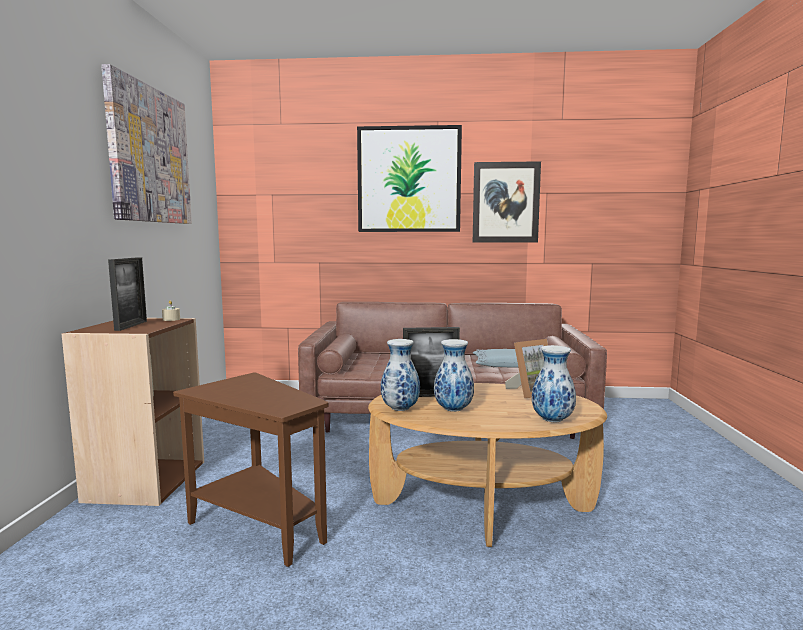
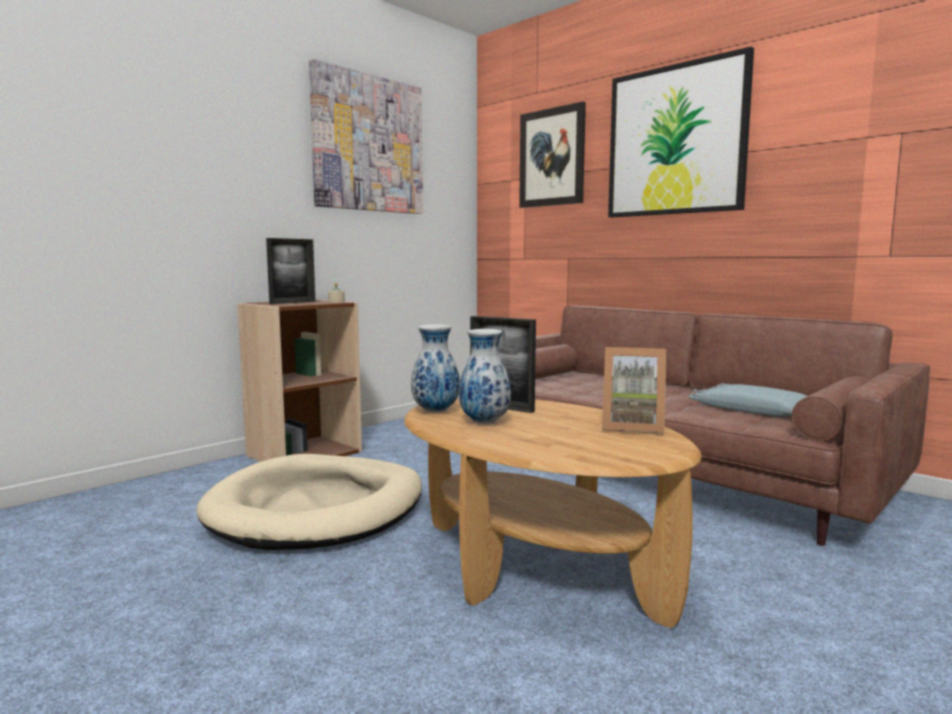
camera: 40 degrees right, 0 degrees up
brown side table [173,372,329,567] -> beige dog bed [196,454,422,550]
picture [473,161,541,243] -> picture moved to [519,102,586,208]
vase [532,345,576,422] -> none

